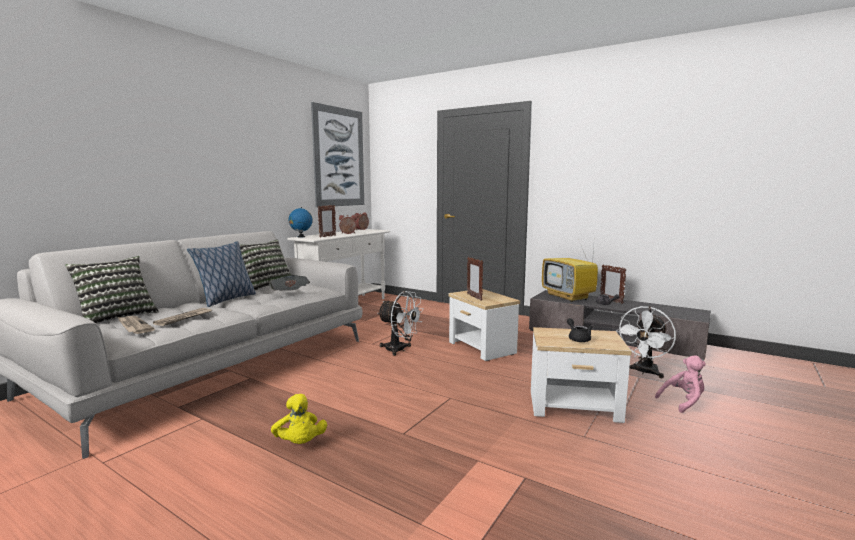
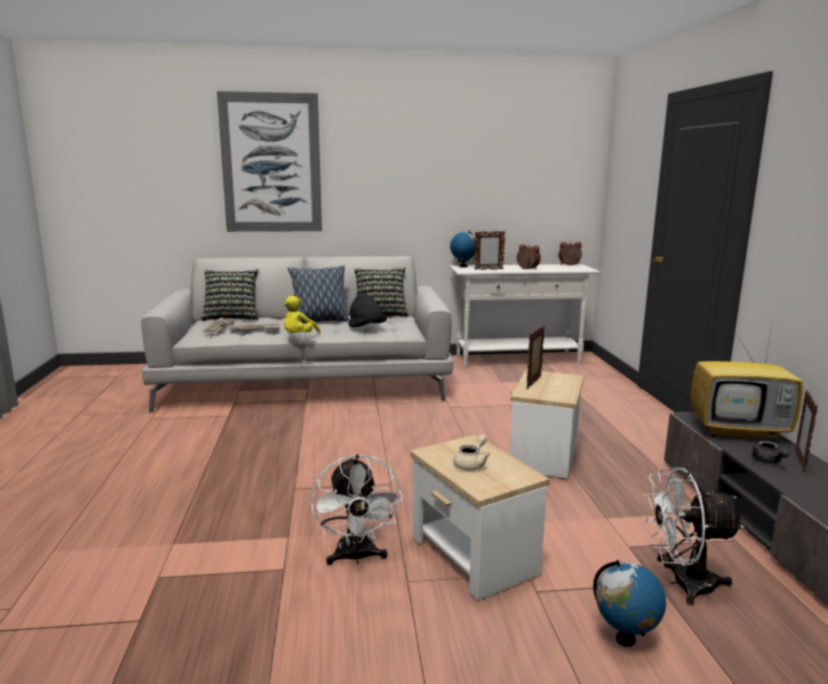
camera: 50 degrees right, 5 degrees up
newspaper [268,275,310,291] -> black hat [348,294,387,327]
yellow plush toy [271,394,327,444] -> yellow plush toy moved to [284,296,321,333]
picture [311,102,364,207] -> picture moved to [217,91,322,232]
white fan [377,291,423,356] -> white fan moved to [311,454,403,565]
television [542,246,598,302] -> television turned 105 degrees counterclockwise [691,325,803,441]
black teapot [567,318,593,342] -> beige teapot [453,434,491,470]
pink plush toy [655,355,706,413] -> globe [593,560,666,647]

